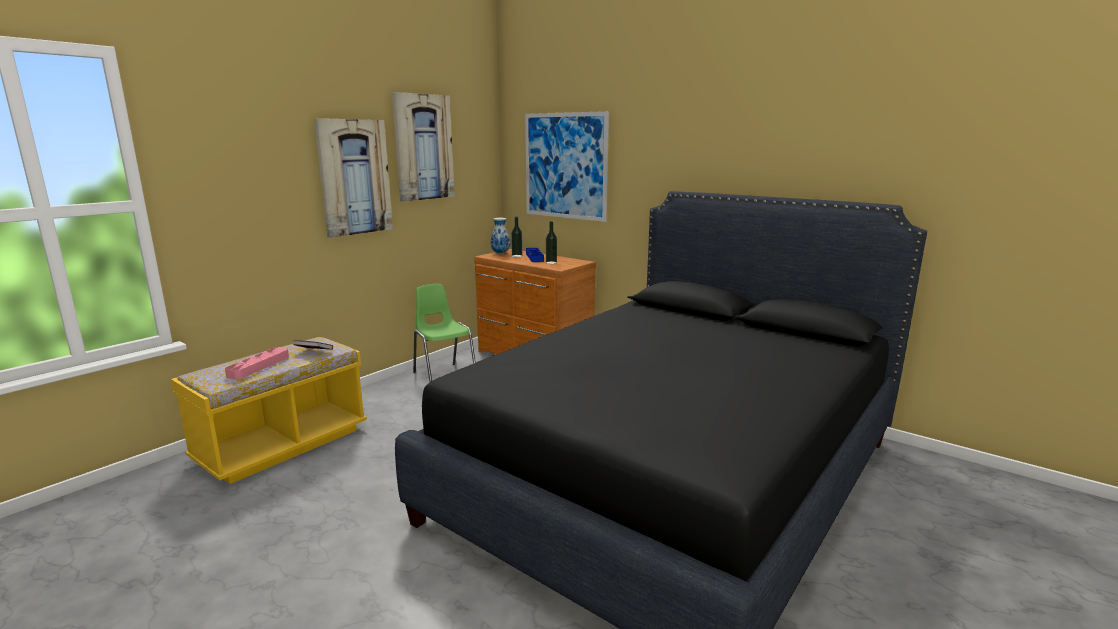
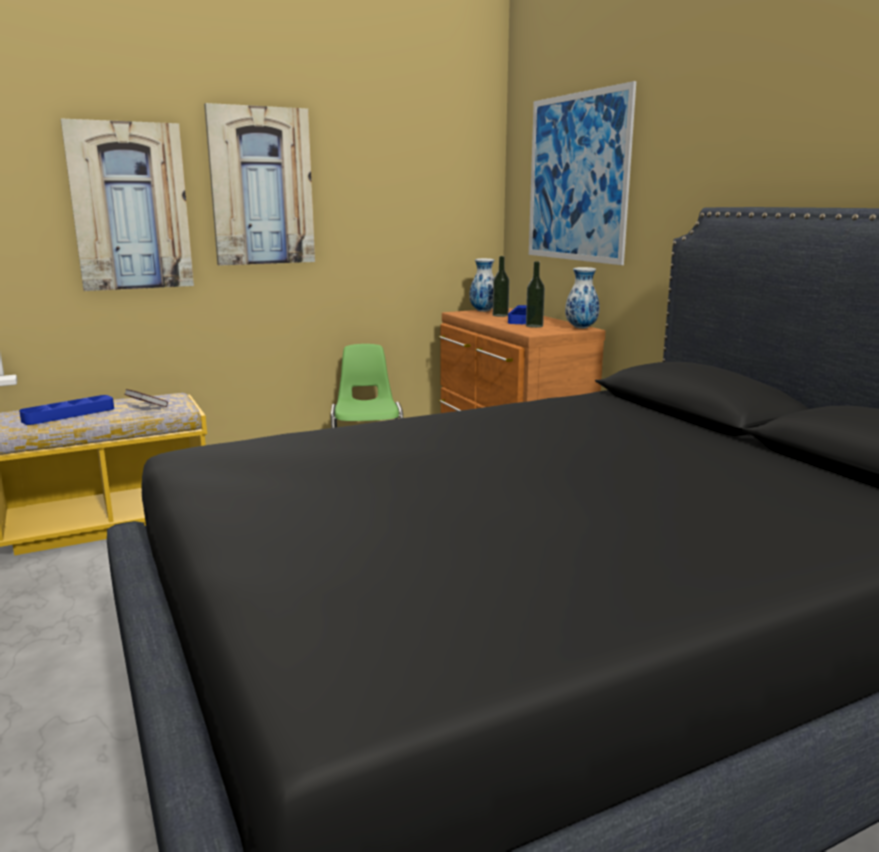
camera: 25 degrees right, 0 degrees up
pink tray [225,347,289,379] -> blue tray [19,395,114,425]
picture [392,92,455,202] -> picture moved to [61,119,194,291]
none -> vase [565,267,600,329]

